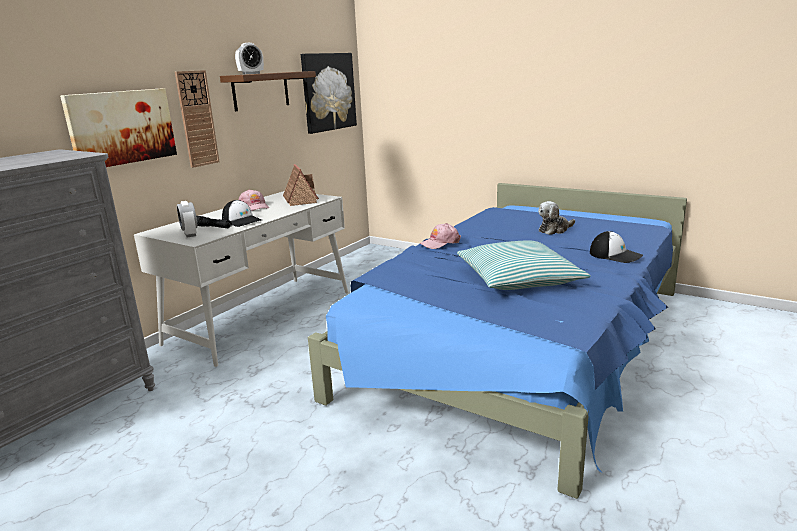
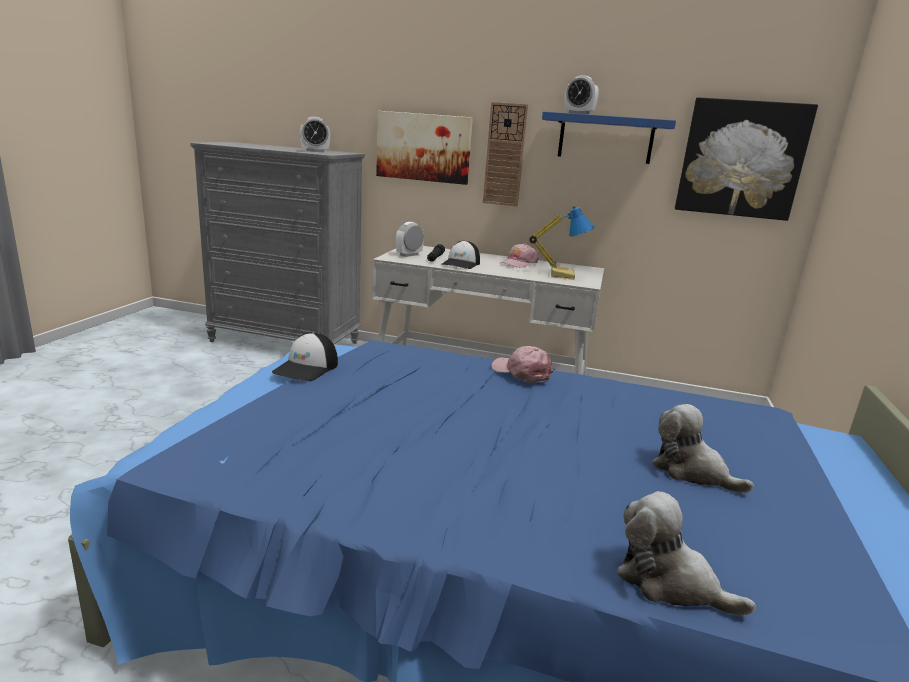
camera: 70 degrees right, 0 degrees up
brown shelf [220,71,316,111] -> blue shelf [542,112,676,164]
toy house [283,164,319,206] -> table lamp [529,205,595,280]
pillow [457,240,591,290] -> none
cap [590,231,643,263] -> cap moved to [272,332,338,381]
none -> alarm clock [300,117,330,152]
none -> plush toy [617,491,756,616]

